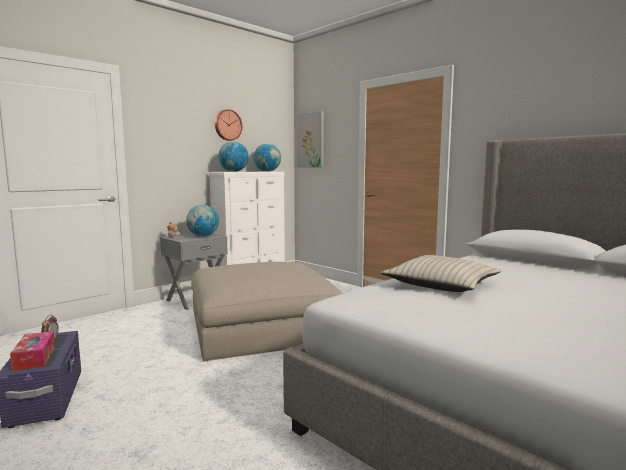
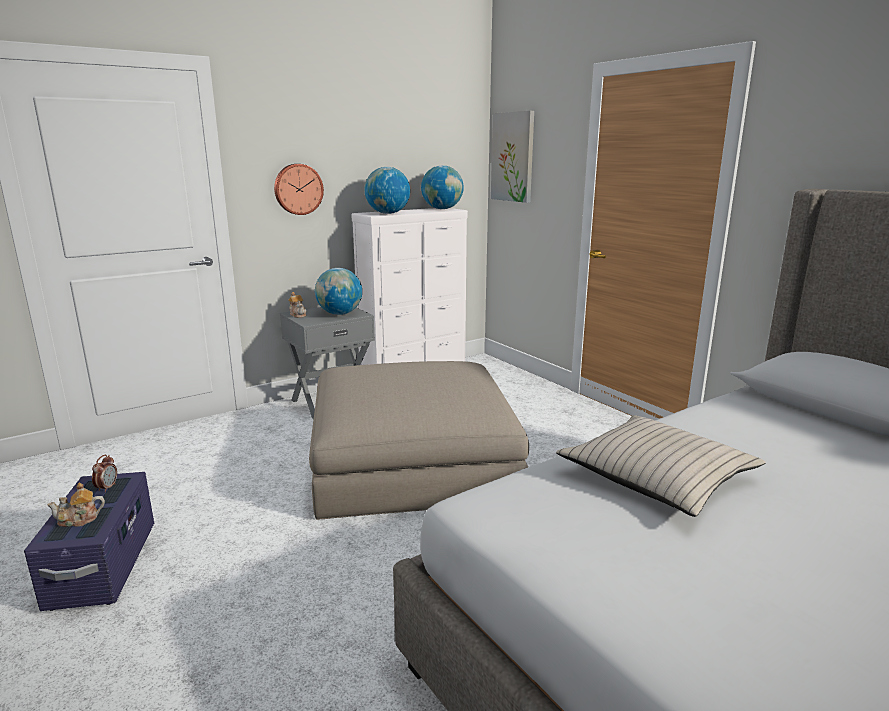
camera: 10 degrees right, 10 degrees up
tissue box [10,331,55,371] -> teapot [47,483,105,527]
wall clock [215,109,242,141] -> wall clock moved to [274,164,324,215]

